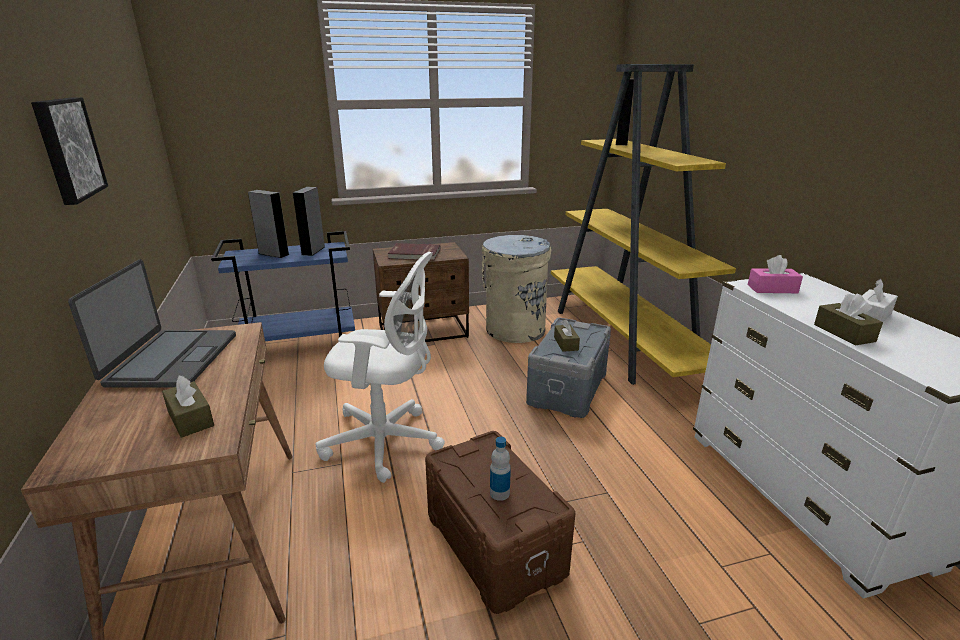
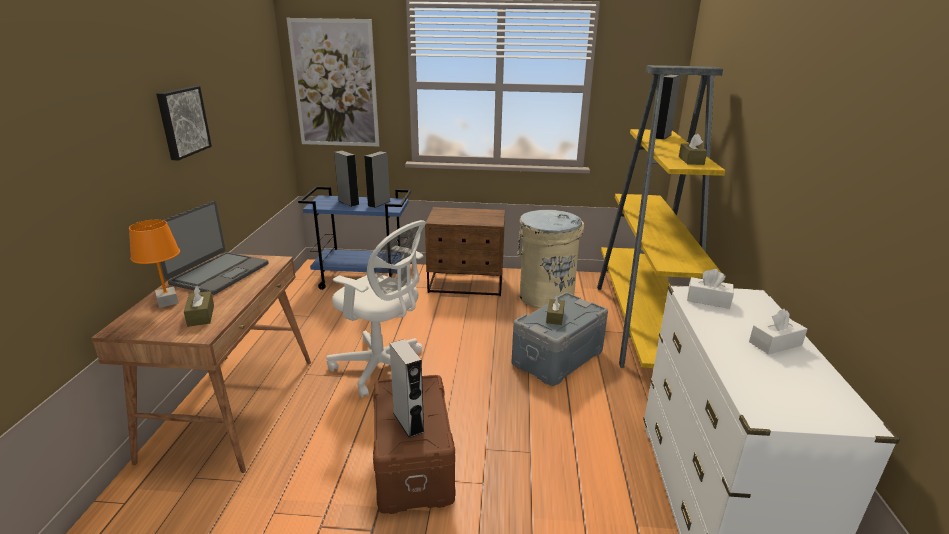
camera: 20 degrees right, 0 degrees up
red book [388,243,440,260] -> none
bottle [490,437,511,501] -> grey speaker [389,339,424,438]
pink tissue box [748,255,803,293] -> white tissue box [687,269,734,309]
brown tissue box [814,294,883,345] -> brown tissue box moved to [679,133,707,165]
none -> orange table lamp [129,220,180,308]
none -> picture [287,18,379,147]

